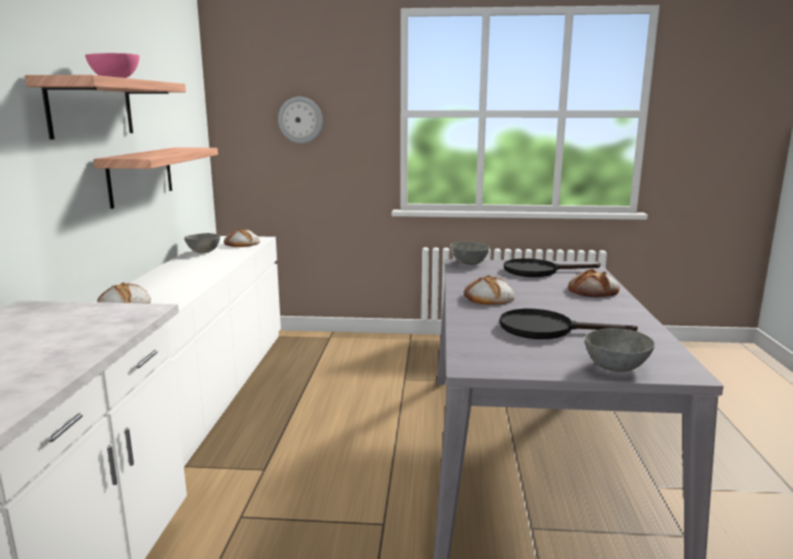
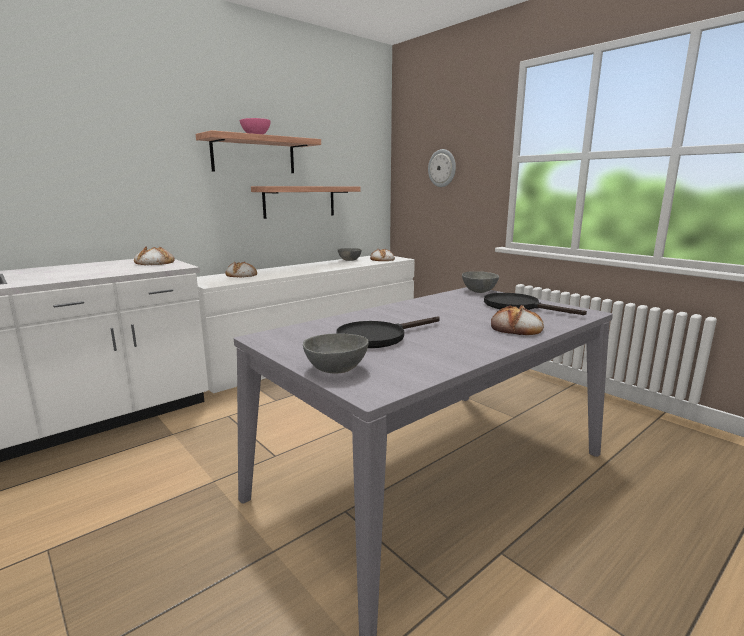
camera: 45 degrees right, 0 degrees up
bread [464,275,515,305] -> bread moved to [134,246,175,265]
black frying pan [499,309,638,339] -> black frying pan turned 90 degrees counterclockwise [336,316,440,348]

